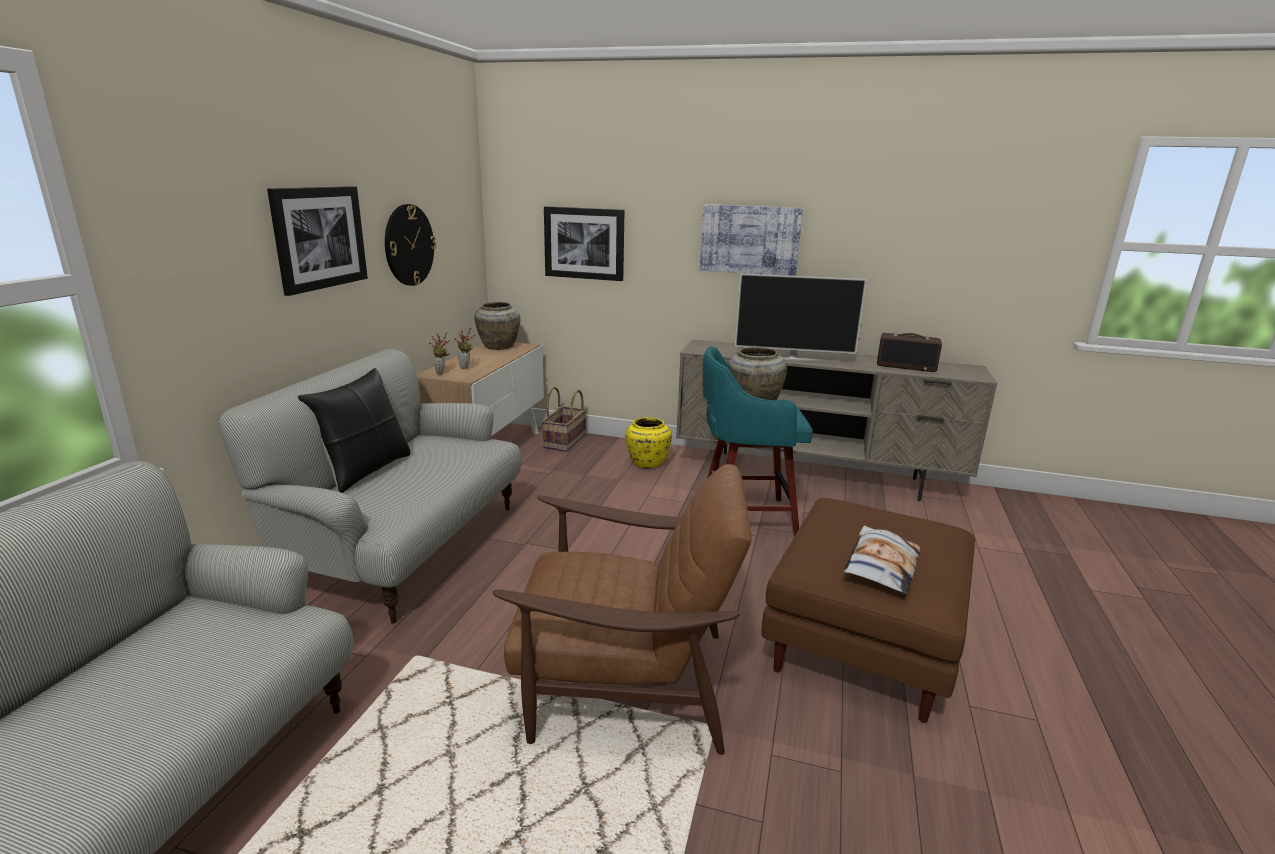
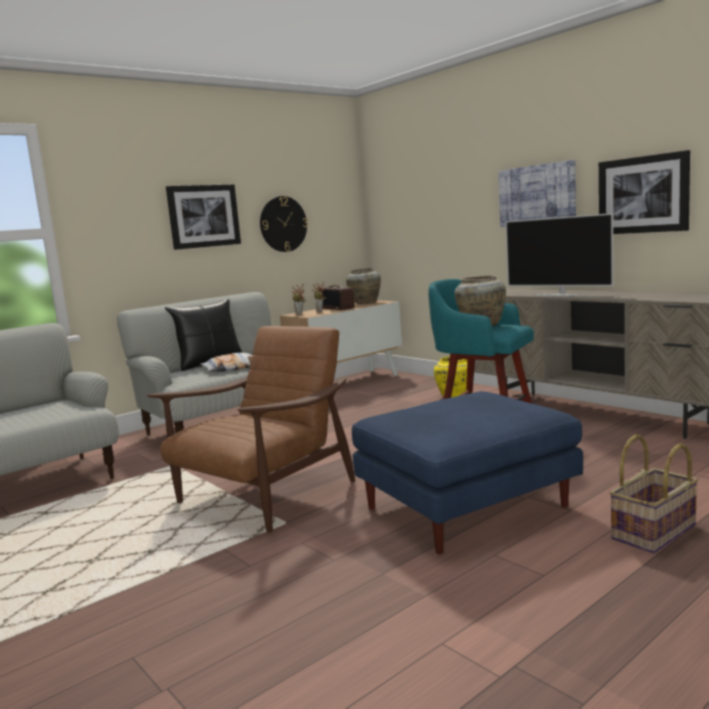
camera: 35 degrees right, 10 degrees down
brown armchair [492,464,752,755] -> brown armchair turned 90 degrees counterclockwise [147,326,355,533]
basket [542,387,586,452] -> basket moved to [609,434,698,553]
picture [544,206,624,281] -> picture moved to [599,150,690,234]
brown ottoman [761,498,975,723] -> blue ottoman [352,391,583,554]
pillow [844,525,921,594] -> pillow moved to [200,353,253,372]
radio [877,333,942,372] -> radio moved to [319,285,355,310]

